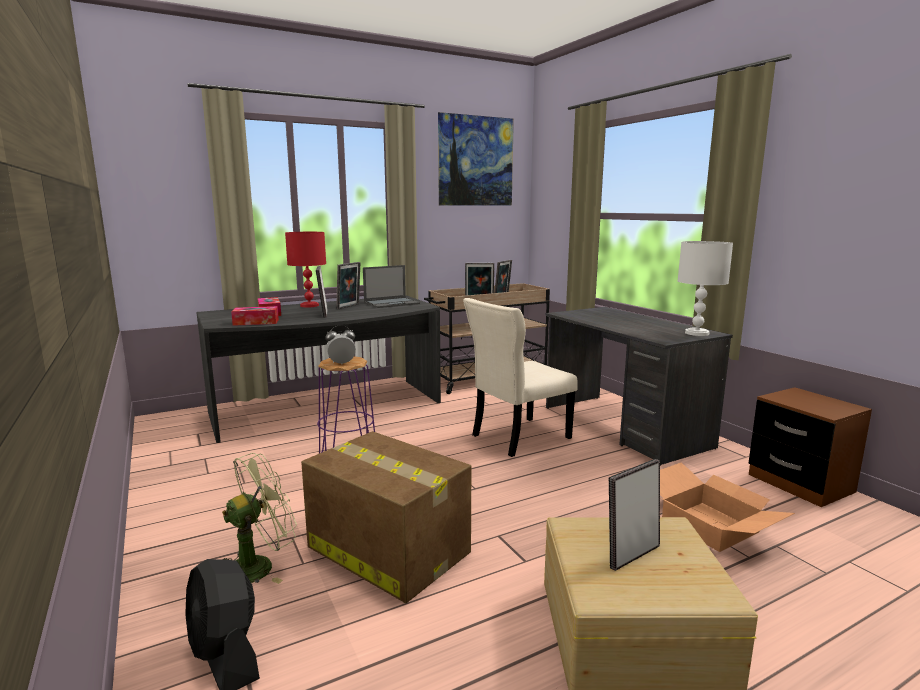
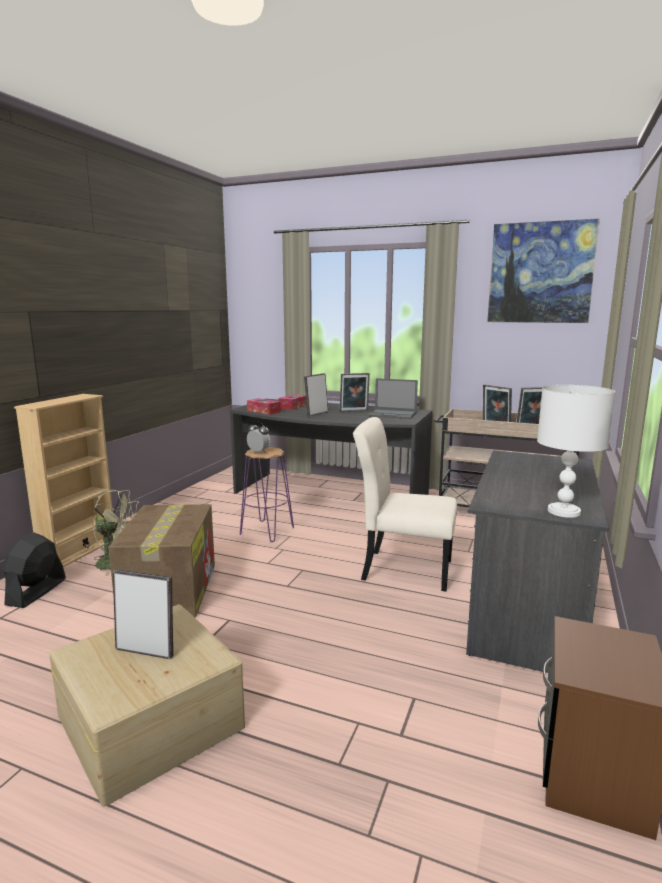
camera: 50 degrees right, 0 degrees up
red table lamp [285,232,326,307] -> none
cardboard box [660,462,795,552] -> none
none -> beige bookcase [14,394,115,567]

